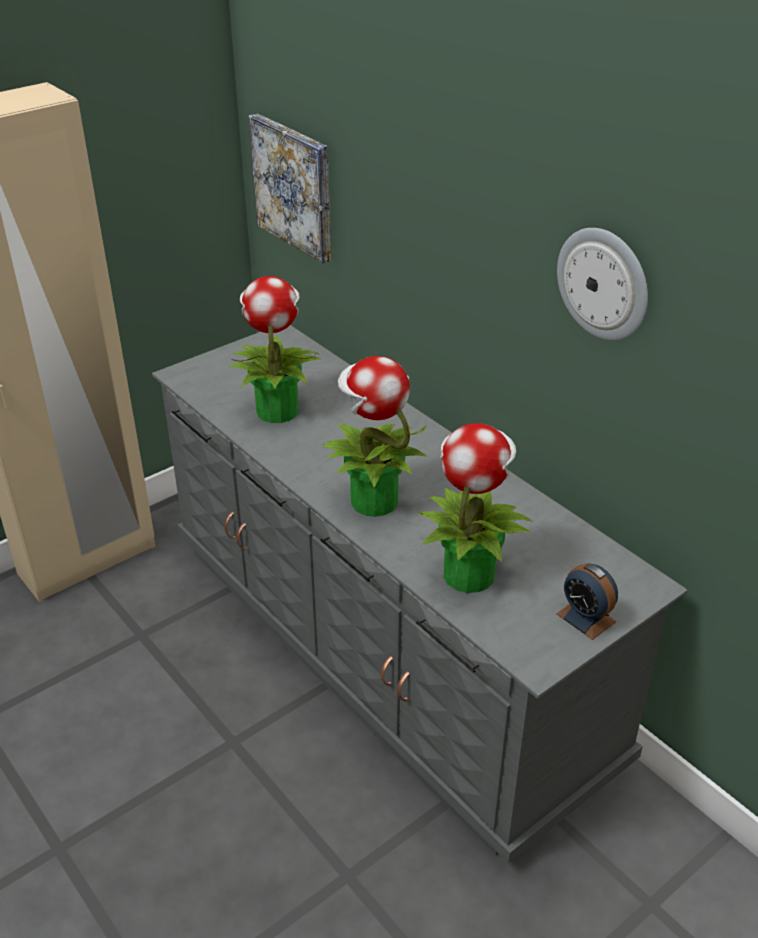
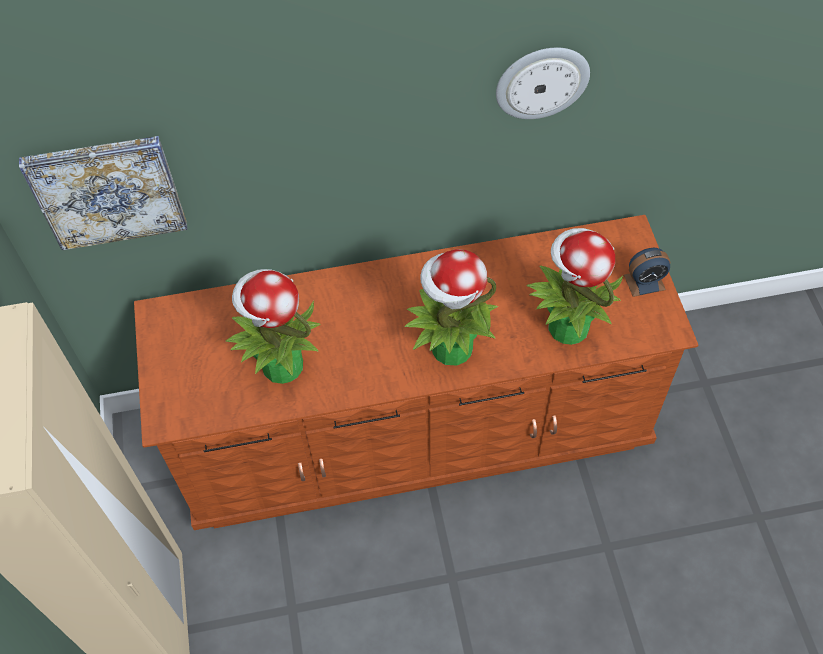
camera: 60 degrees left, 20 degrees up
grey dresser [152,325,687,863] -> brown dresser [134,215,698,530]

